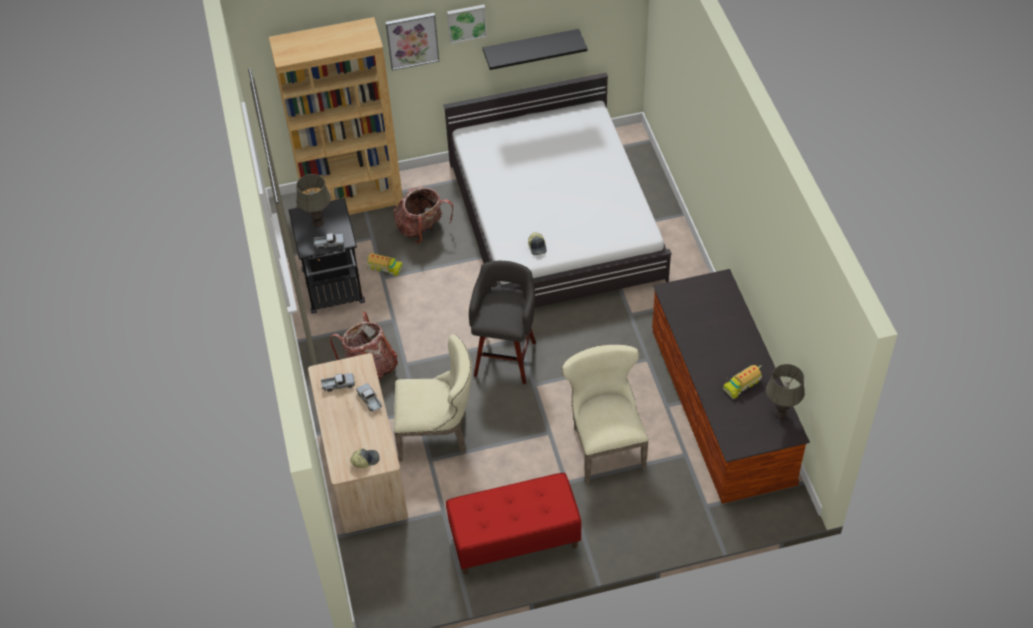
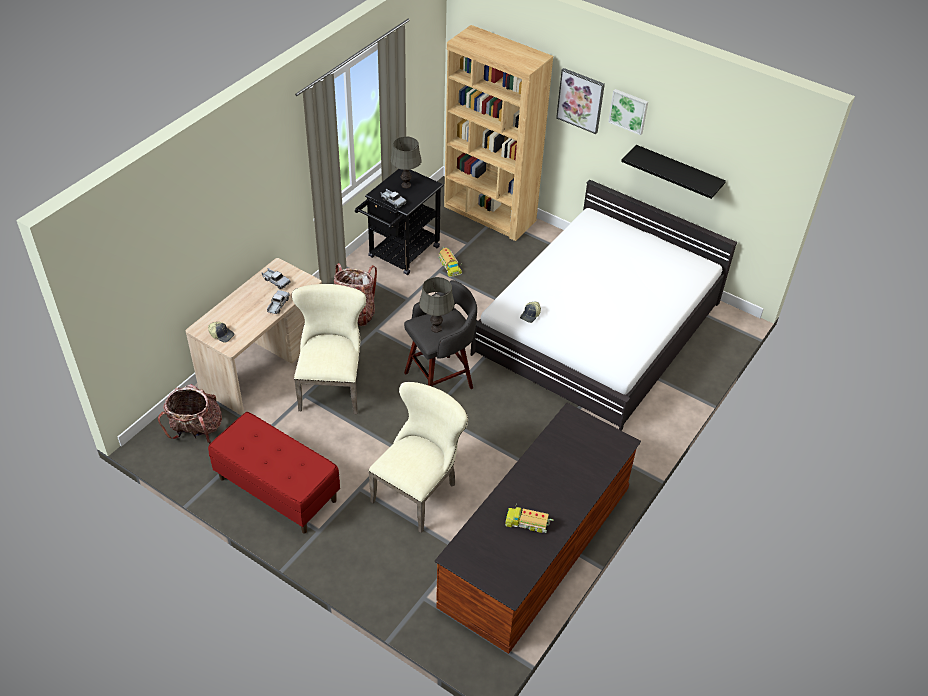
camera: 45 degrees right, 5 degrees down
backpack [393,186,453,244] -> backpack moved to [158,384,222,444]
beige chair [394,335,472,461] -> beige chair turned 135 degrees counterclockwise [292,284,366,414]
grey table lamp [766,364,805,418] -> grey table lamp moved to [419,277,455,333]

